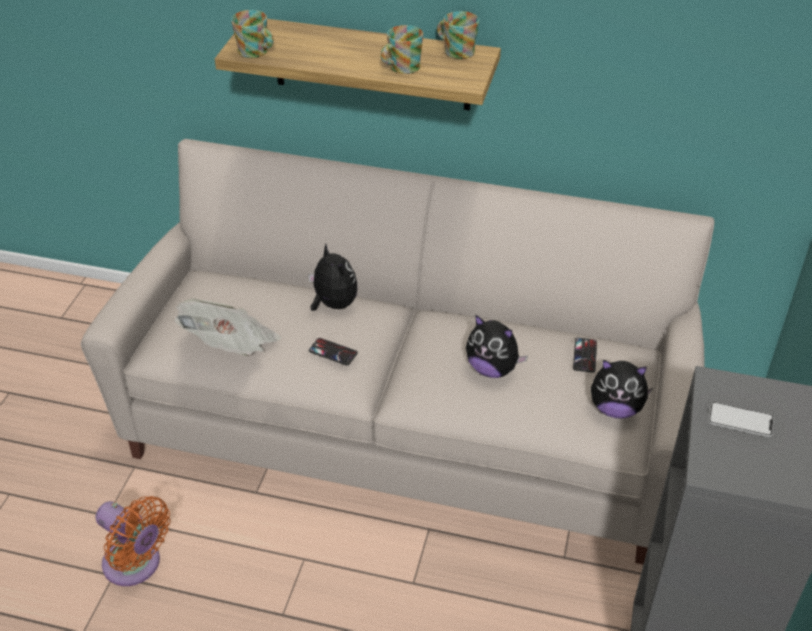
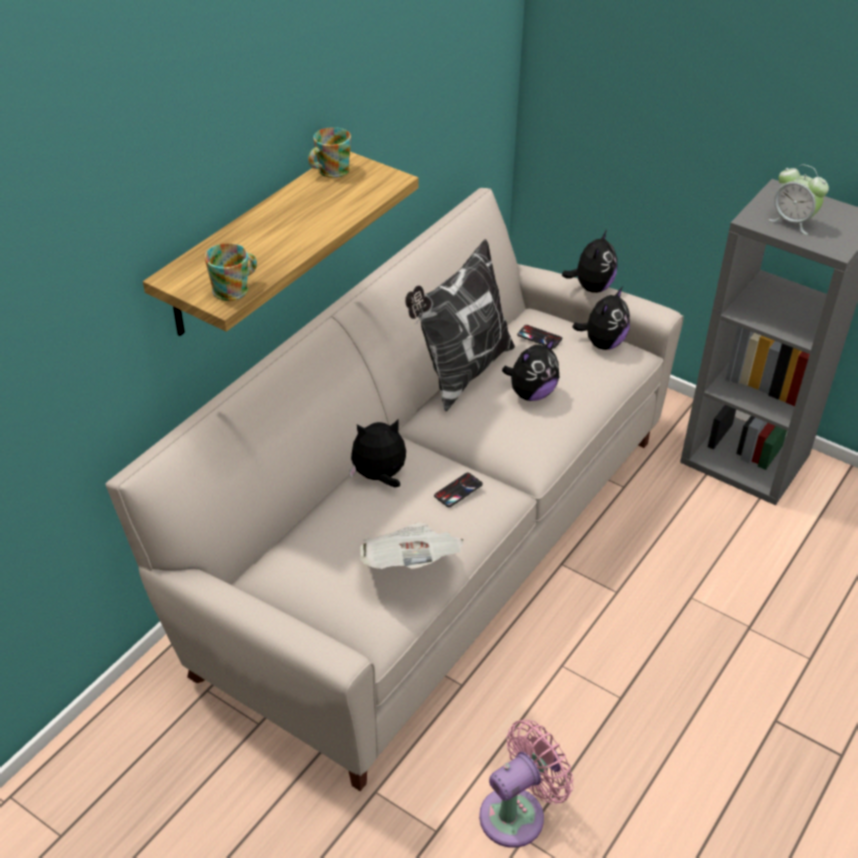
camera: 70 degrees left, 0 degrees up
orange fan [95,496,171,586] -> pink fan [479,719,573,848]
mug [381,25,423,74] -> none
phone [708,402,774,437] -> alarm clock [769,164,829,235]
none -> pillow [405,239,515,411]
none -> plush toy [562,230,617,293]

